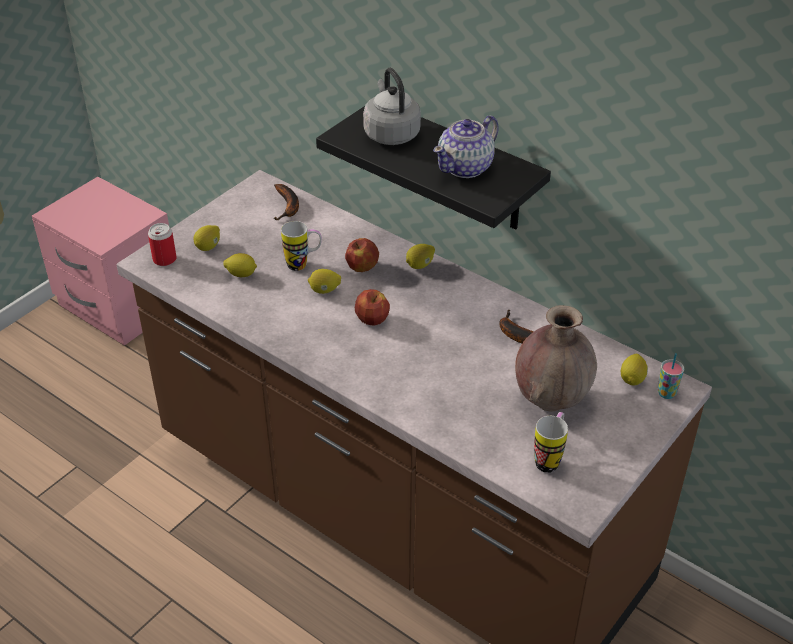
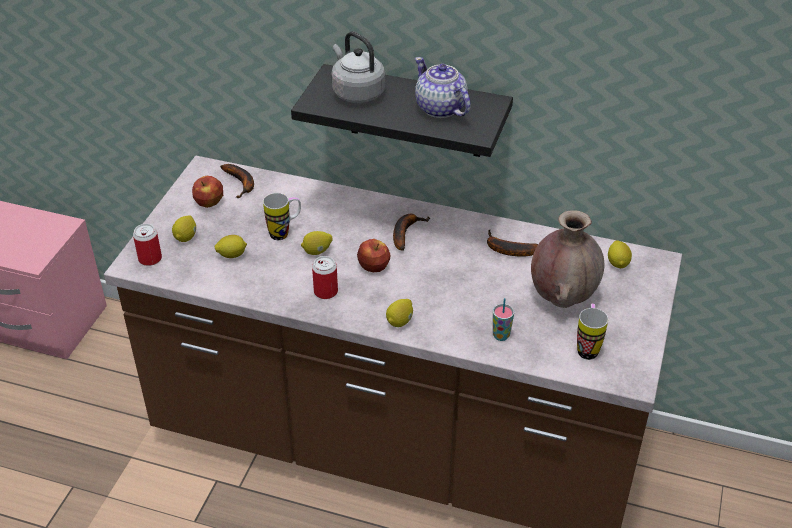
camera: 20 degrees left, 0 degrees up
apple [345,238,379,272] -> apple moved to [192,176,223,208]
lemon [406,244,435,269] -> lemon moved to [386,299,413,327]
teapot [433,115,499,178] -> teapot turned 120 degrees clockwise [415,57,471,118]
cup [658,353,684,399] -> cup moved to [493,298,514,341]
none -> can [312,256,338,299]
none -> banana [393,214,430,251]

